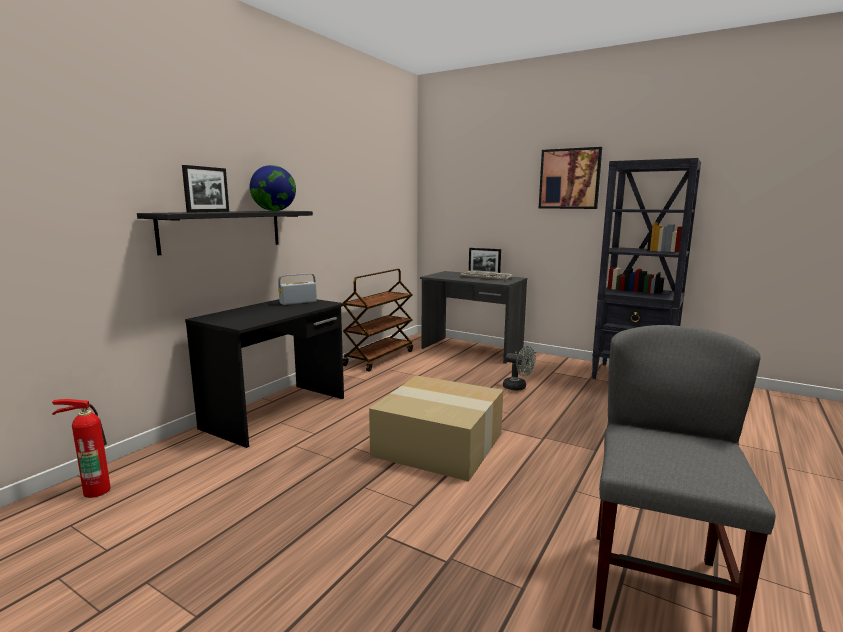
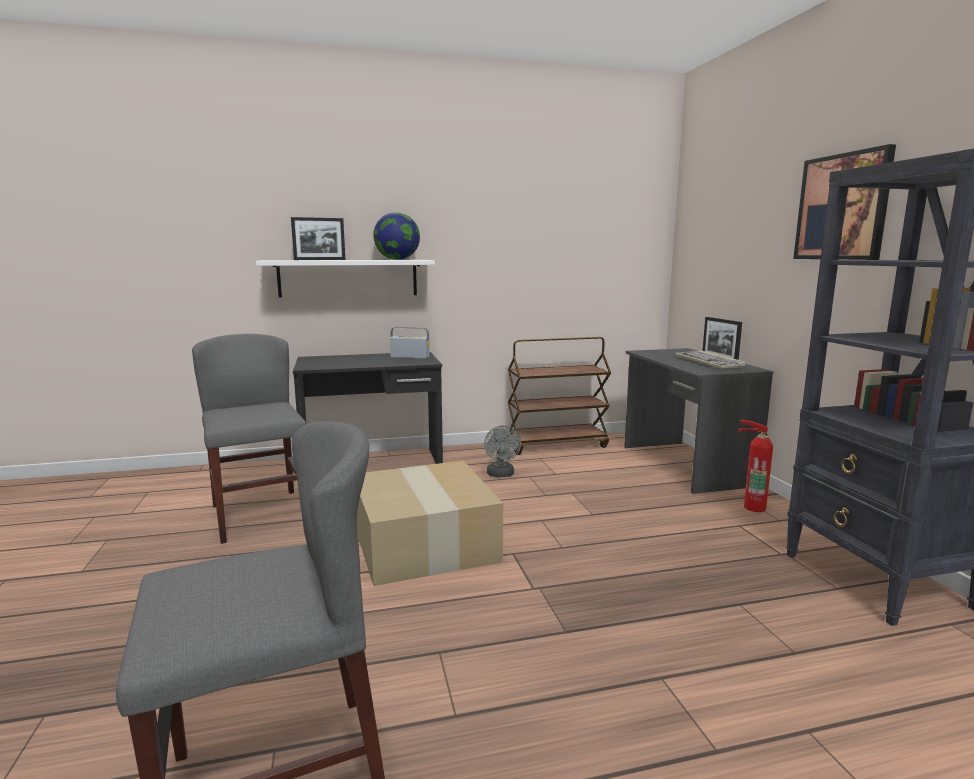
camera: 45 degrees right, 0 degrees up
fire extinguisher [52,399,111,498] -> fire extinguisher moved to [737,420,773,512]
black shelf [137,211,313,255] -> white shelf [256,260,435,298]
grey fan [503,346,536,391] -> grey fan moved to [484,425,521,477]
none -> grey chair [192,334,306,544]

